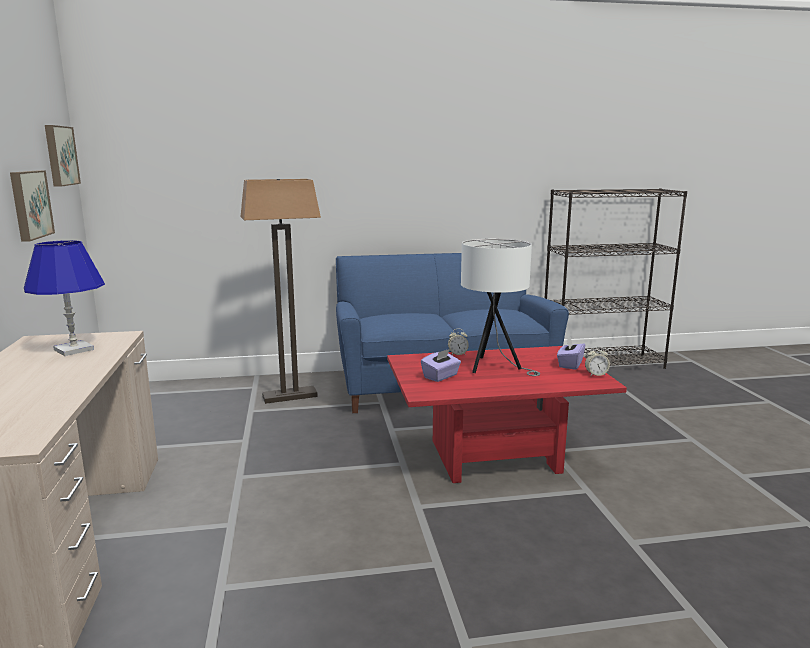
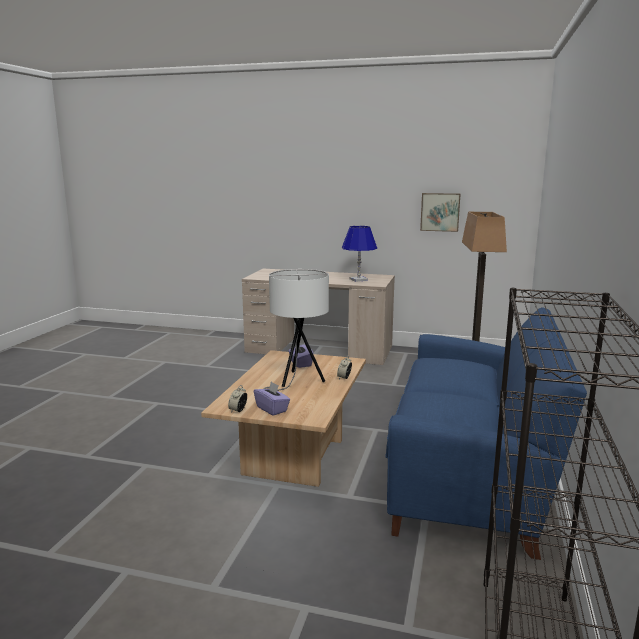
camera: 115 degrees right, 0 degrees up
picture [45,125,81,187] -> none
red coffee table [387,346,627,483] -> beige coffee table [201,350,366,487]

